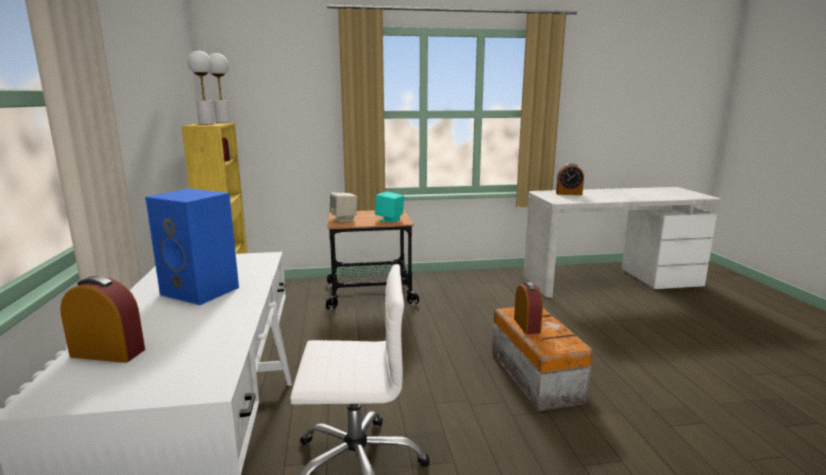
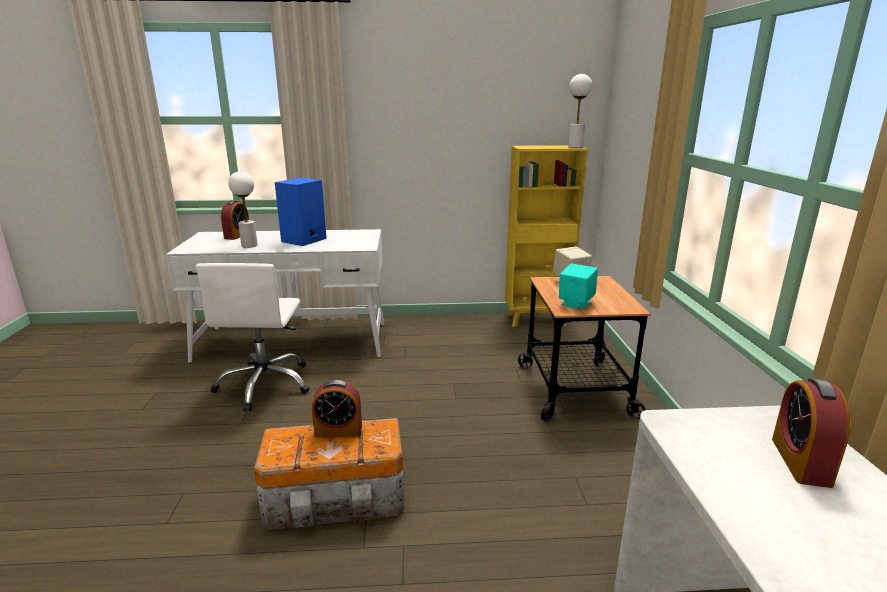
camera: 95 degrees right, 5 degrees up
white table lamp [187,51,215,124] -> white table lamp moved to [228,171,258,248]

